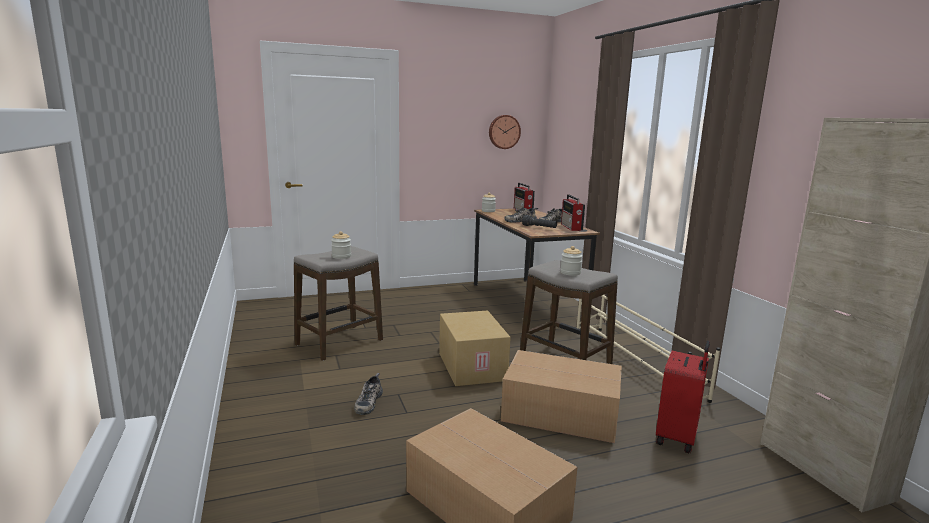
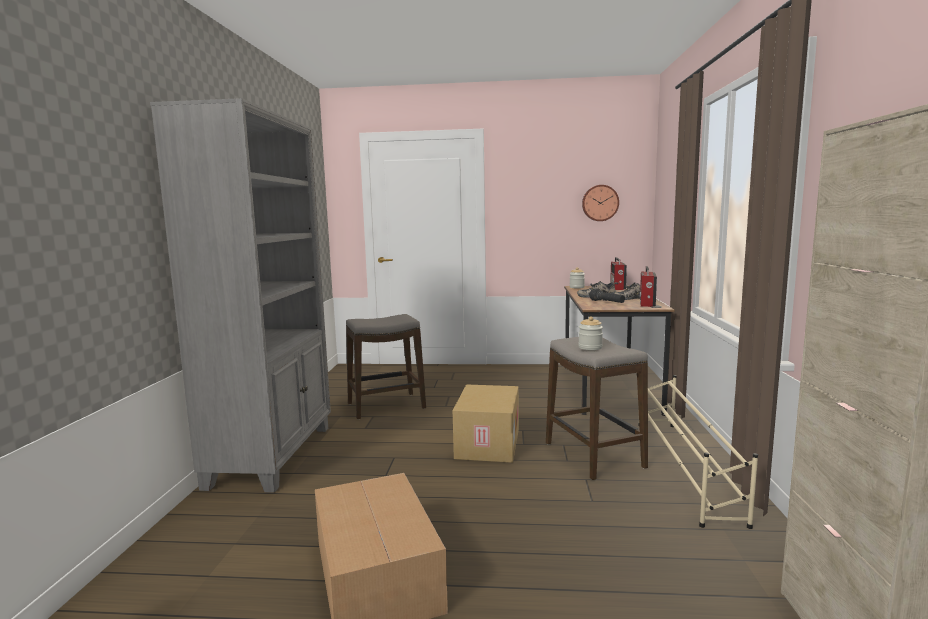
camera: 25 degrees right, 5 degrees down
jar [331,231,351,259] -> none
shoe [354,373,383,415] -> none
cardboard box [501,350,622,443] -> none
red suitcase [656,341,710,453] -> none
none -> grey bookcase [150,98,331,493]

